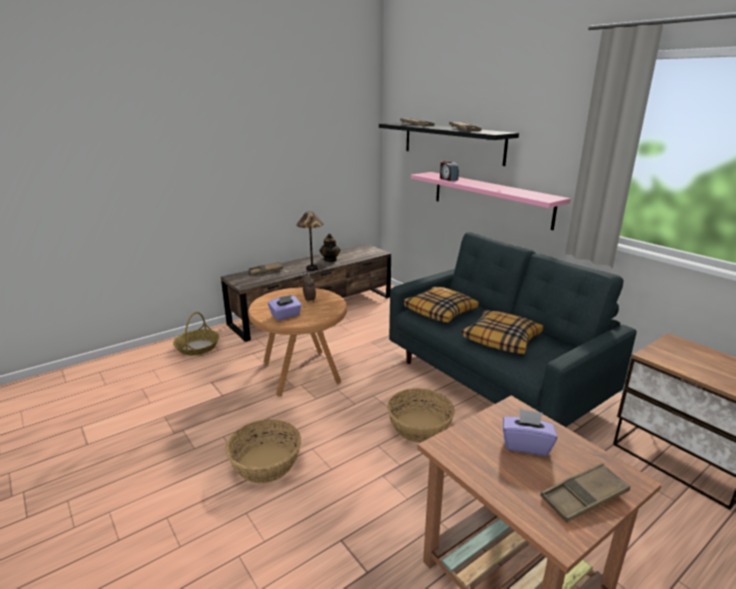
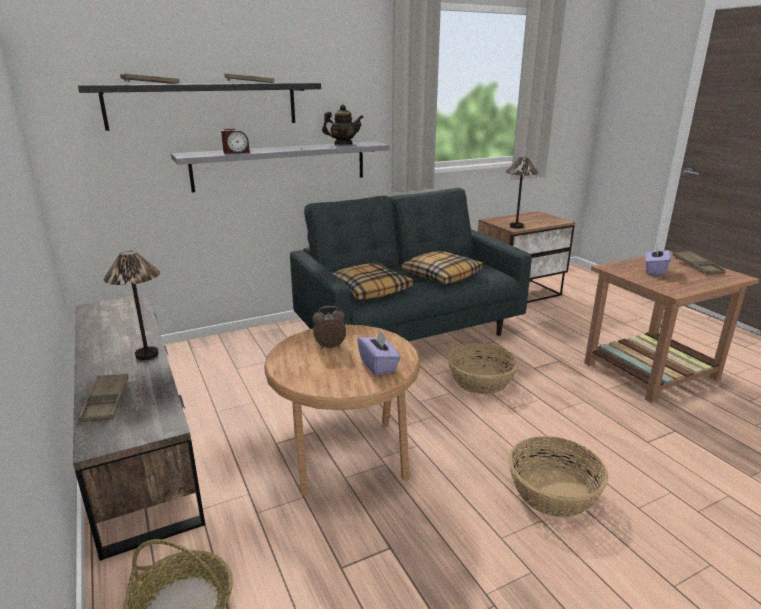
camera: 80 degrees left, 0 degrees up
teapot [320,234,340,262] -> teapot moved to [322,104,364,145]
pink shelf [411,172,571,230] -> grey shelf [171,141,389,193]
none -> table lamp [506,157,539,229]

